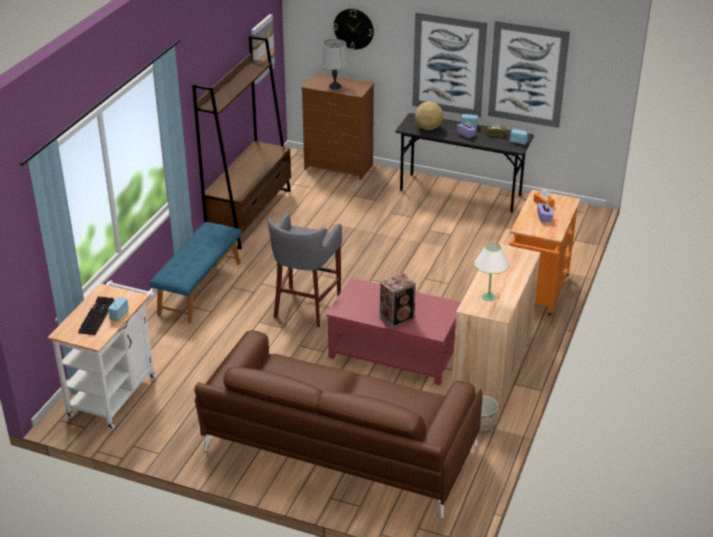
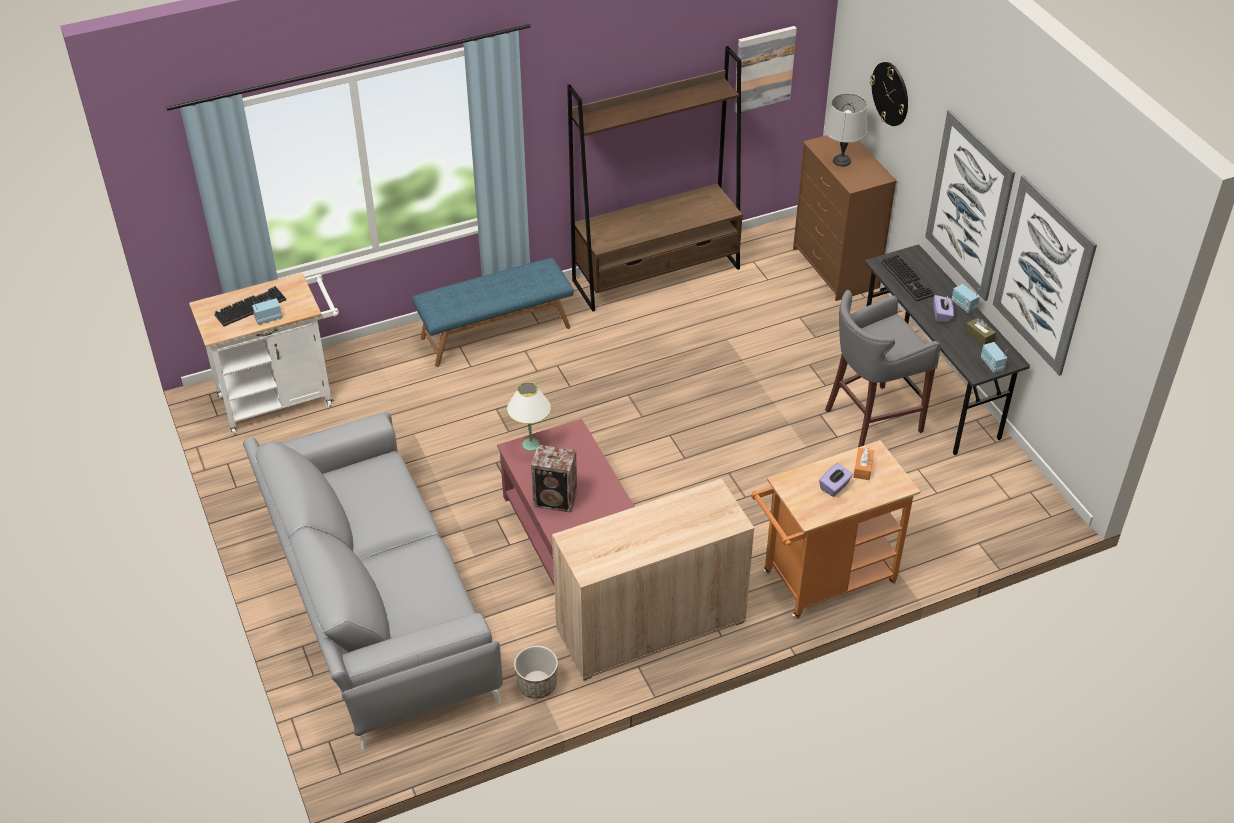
camera: 45 degrees right, 10 degrees up
brown sofa [195,330,483,518] -> grey sofa [243,413,503,750]
grey stool [267,214,342,327] -> grey stool moved to [825,290,941,447]
globe [415,102,443,130] -> keyboard [881,254,934,302]
white table lamp [474,243,509,301] -> white table lamp moved to [507,382,551,451]

